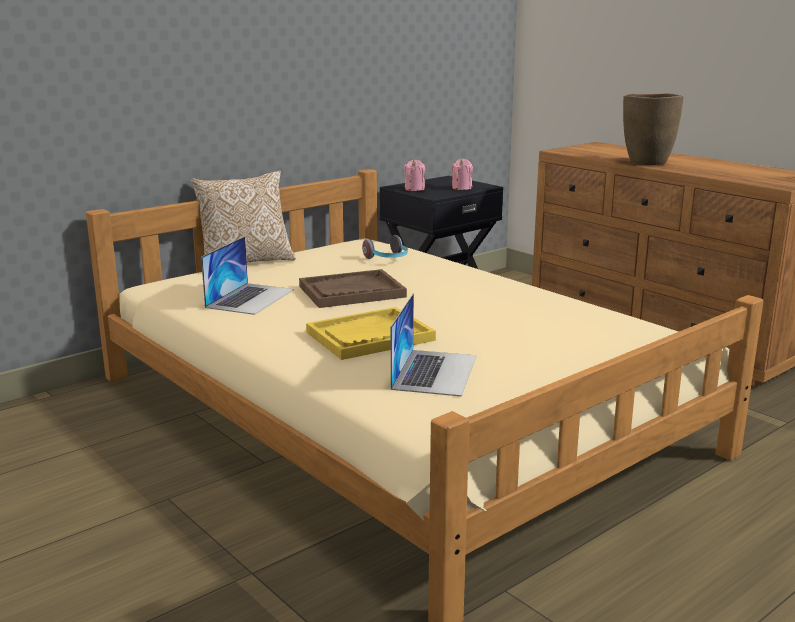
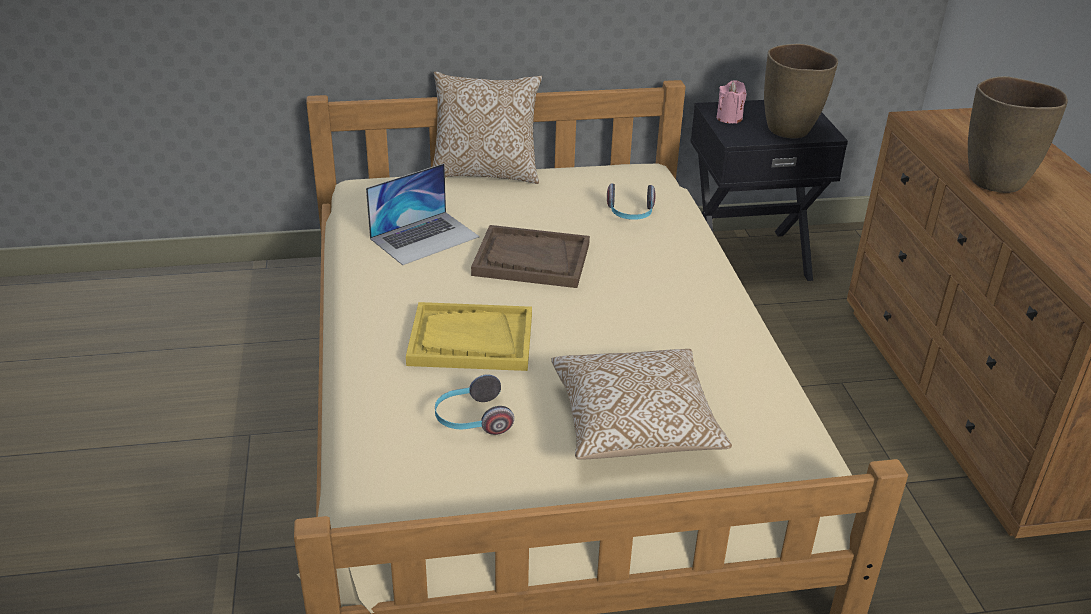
camera: 30 degrees right, 15 degrees up
laptop [391,293,477,397] -> headphones [435,374,514,435]
pink candle [452,158,473,190] -> brown vase [764,44,838,139]
none -> pillow [551,349,732,460]

